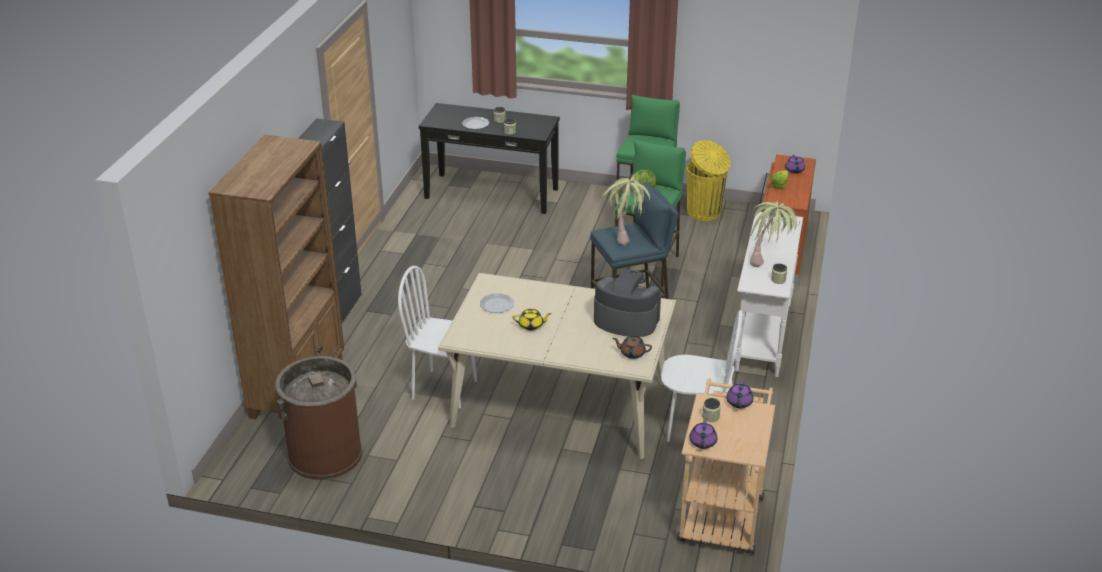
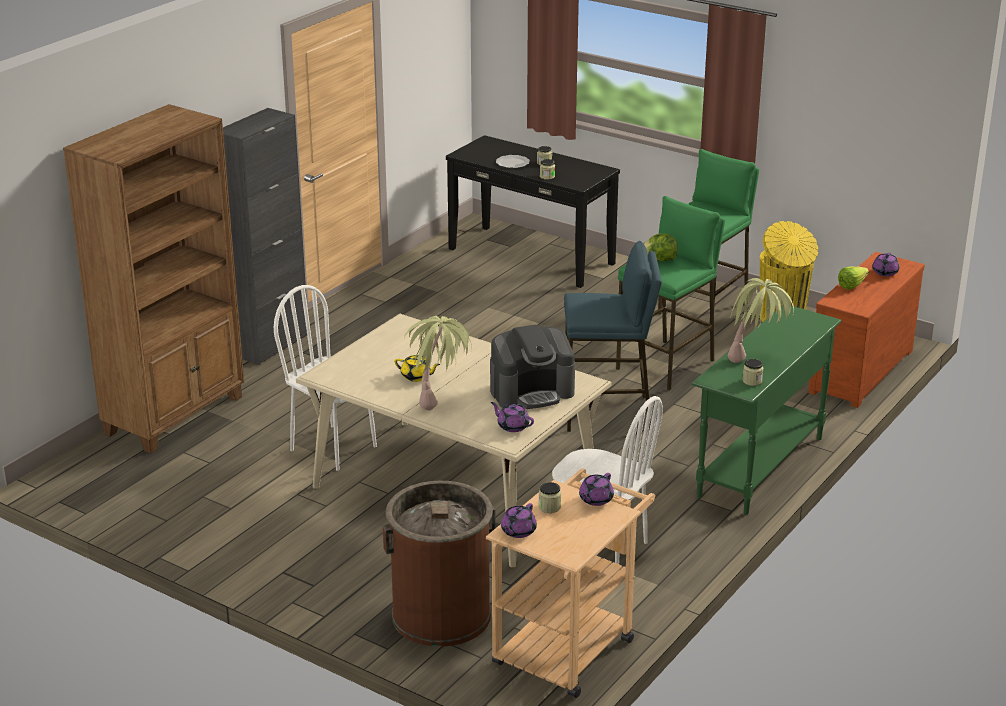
camera: 20 degrees right, 5 degrees down
brown trash can [275,356,362,480] -> brown trash can moved to [383,481,496,647]
plate [480,293,514,313] -> none
coffee machine [594,270,661,337] -> coffee machine turned 120 degrees clockwise [490,325,575,409]
potted plant [602,178,650,246] -> potted plant moved to [404,316,472,410]
brown teapot [612,336,652,359] -> purple teapot [491,402,534,432]
white console table [735,212,803,377] -> green console table [692,305,841,515]

